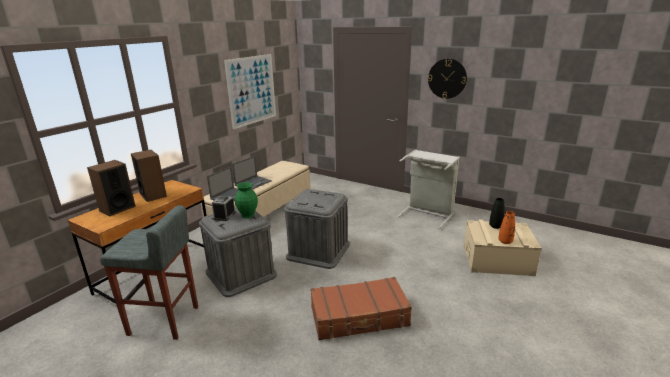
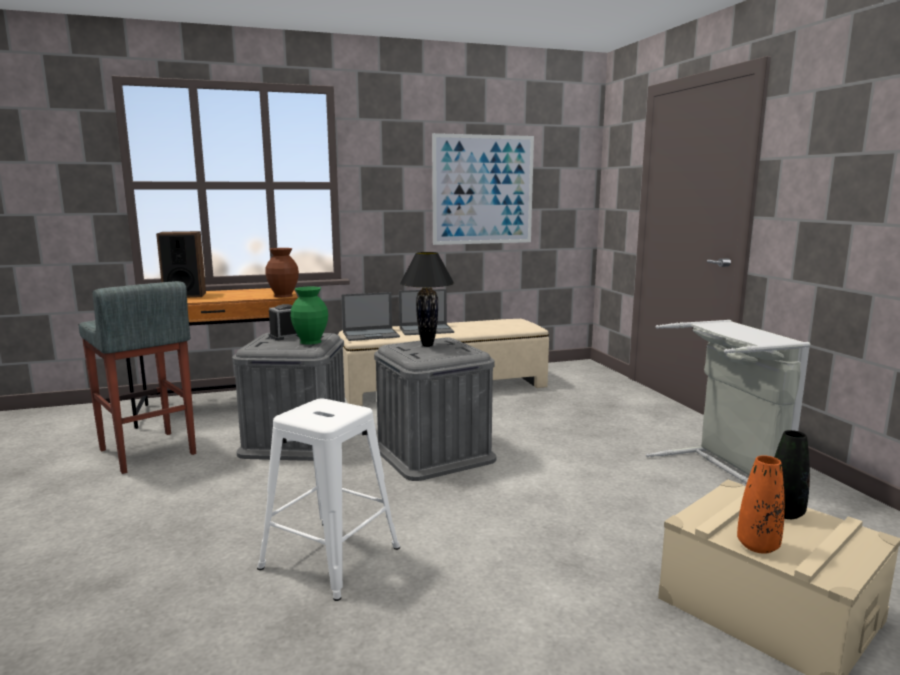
camera: 40 degrees right, 10 degrees down
speaker [131,150,167,202] -> none
brown suitcase [310,277,412,340] -> white stool [257,399,400,601]
wall clock [428,59,467,99] -> none
none -> brown vase [265,248,299,298]
none -> black table lamp [400,252,454,347]

